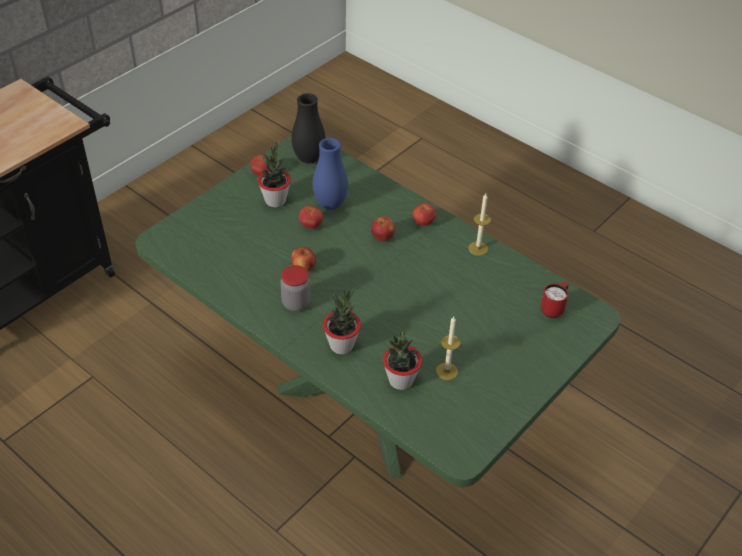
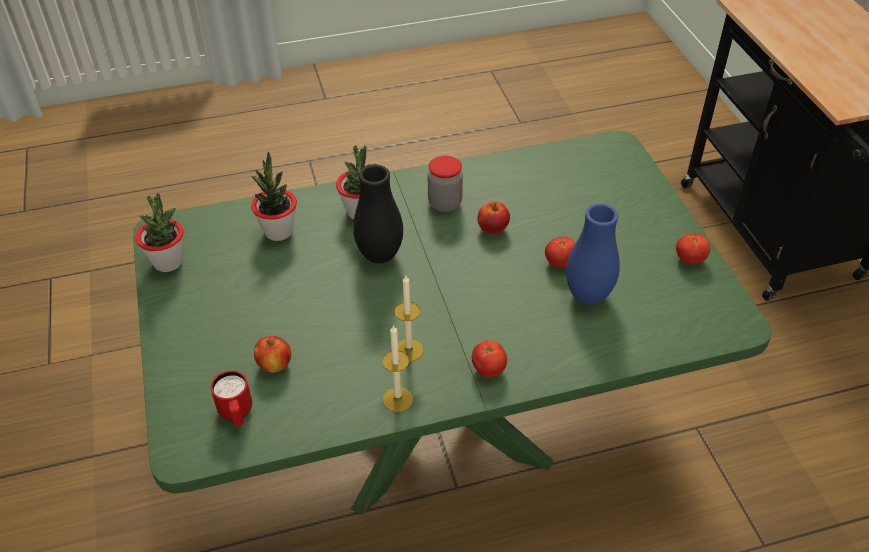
camera: 125 degrees right, 0 degrees up
potted plant [258,142,291,207] -> potted plant moved to [136,192,183,272]
black vase [291,93,326,163] -> black vase moved to [353,165,403,263]
apple [371,216,395,242] -> apple moved to [254,336,291,373]
candle [436,316,460,380] -> candle moved to [395,276,423,362]

